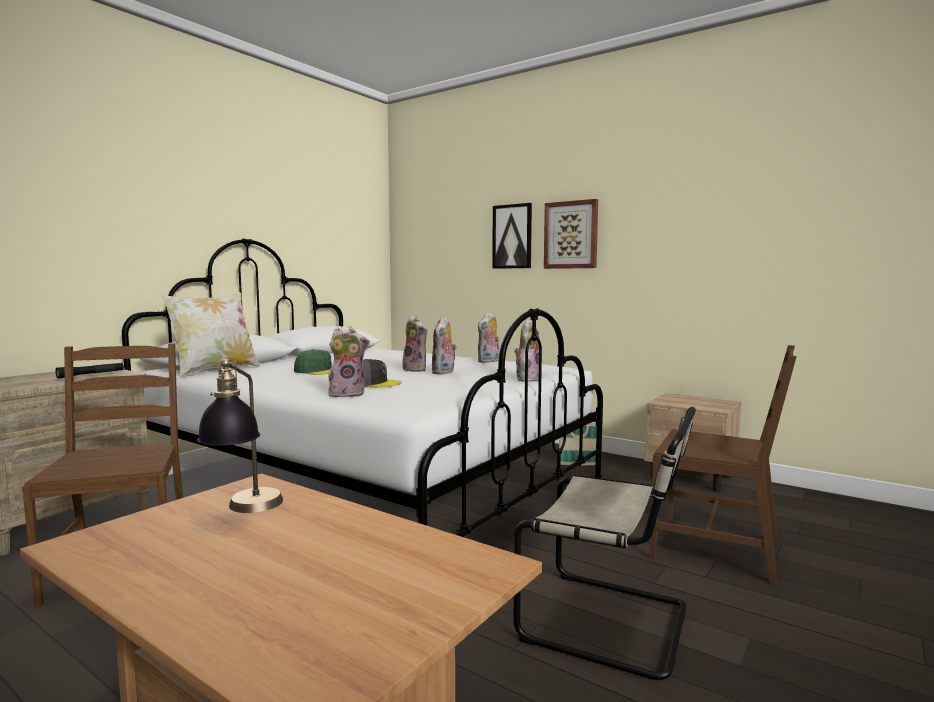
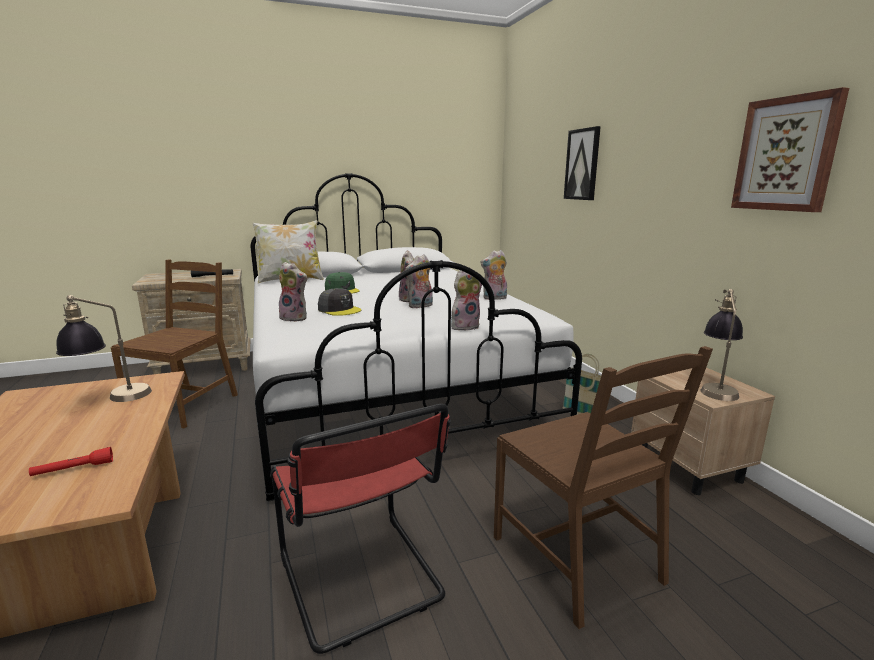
camera: 35 degrees right, 10 degrees up
beige chair [513,407,696,680] -> red chair [270,404,451,654]
picture [544,199,598,269] -> picture moved to [731,87,849,212]
none -> red flashlight [29,447,113,476]
none -> table lamp [700,289,743,401]

